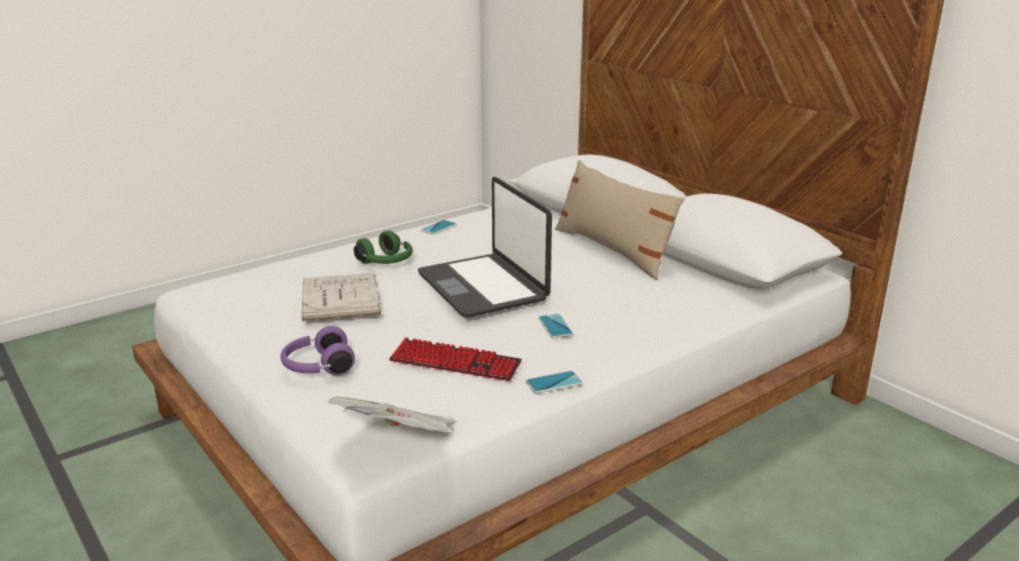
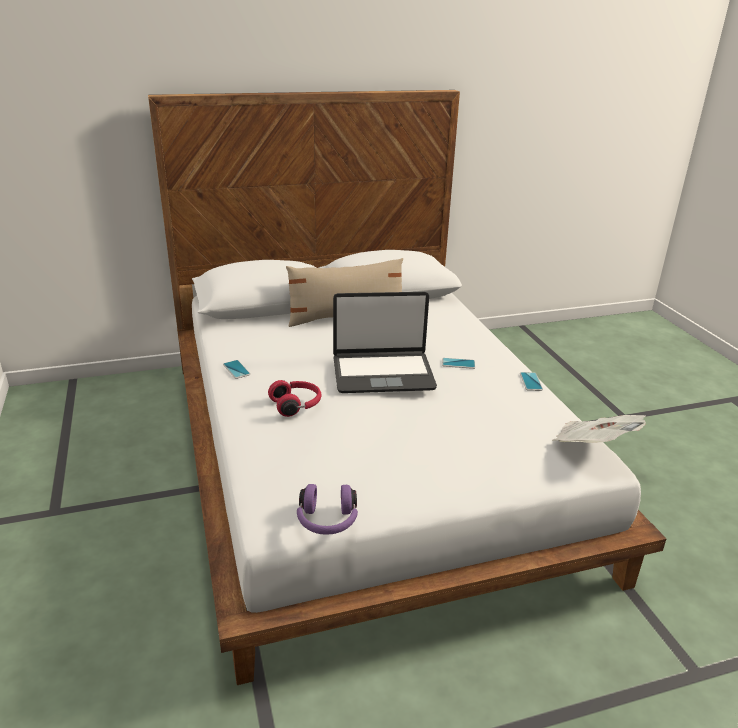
camera: 70 degrees left, 5 degrees up
purple headphones [280,326,355,375] -> purple headphones moved to [297,484,358,535]
white book [302,273,381,321] -> none
green headphones [354,230,413,264] -> red headphones [268,380,321,417]
keyboard [389,337,522,381] -> none

